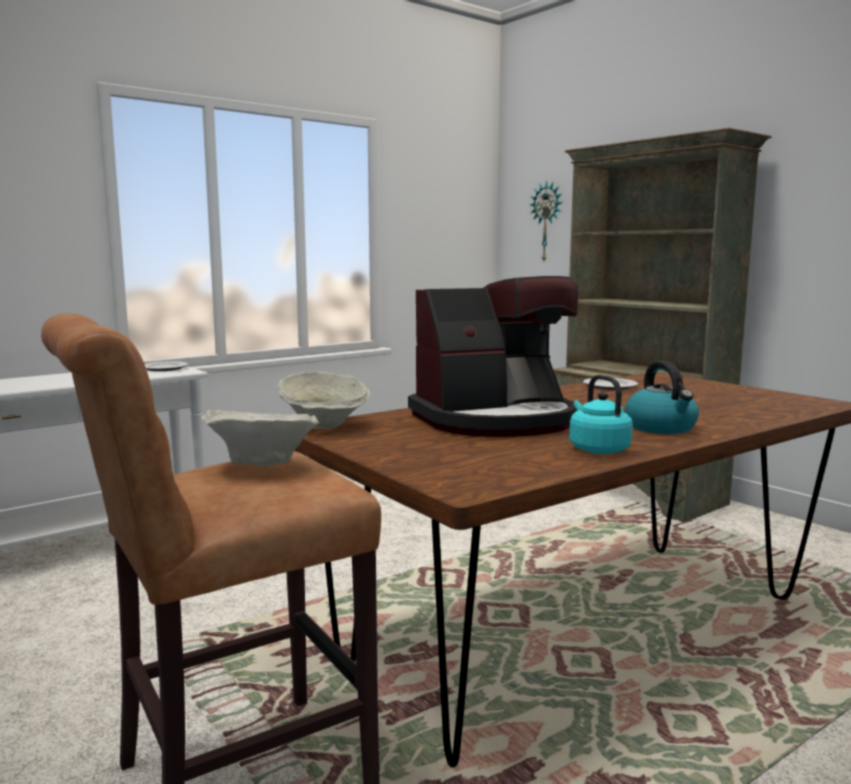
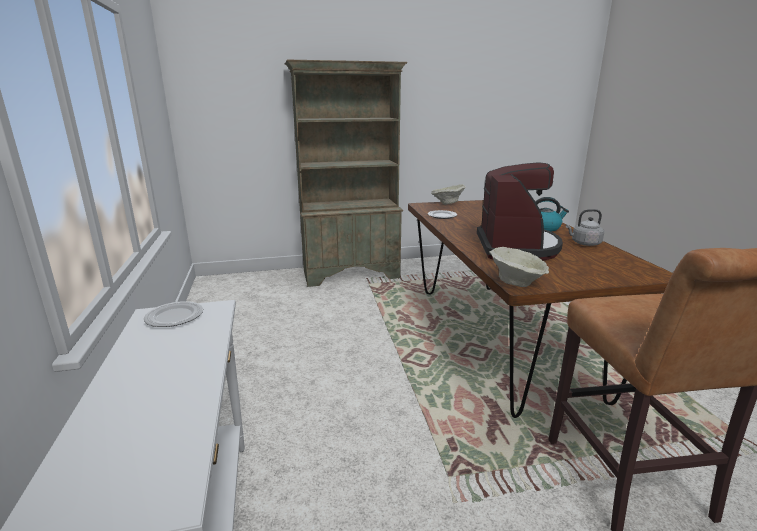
camera: 65 degrees left, 10 degrees up
beige bowl [201,410,319,466] -> beige bowl moved to [431,185,466,205]
wall clock [530,181,563,261] -> none
turquoise kettle [569,375,633,454] -> grey kettle [566,209,604,246]

